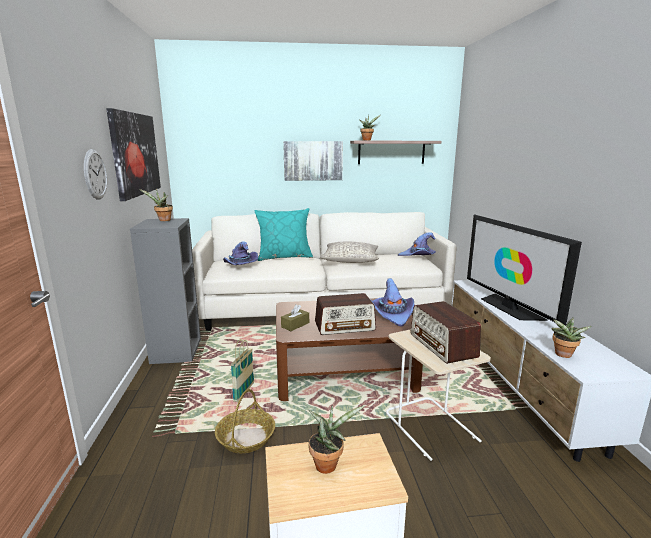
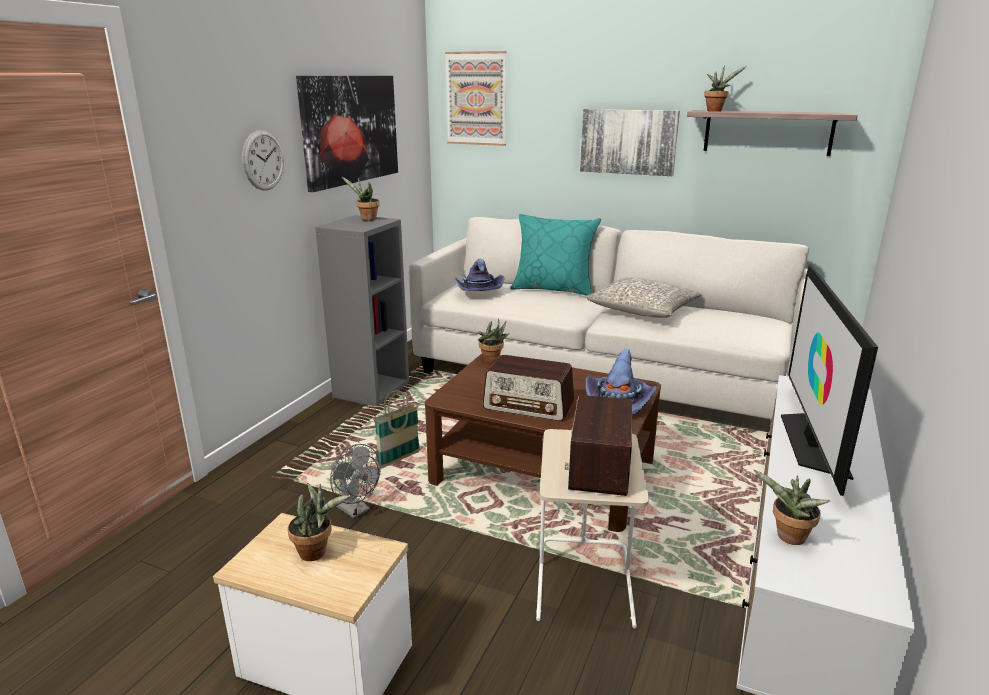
camera: 30 degrees right, 5 degrees up
basket [215,389,275,453] -> grey fan [330,444,380,519]
brown tissue box [281,304,309,331] -> none
purple hat [398,232,436,256] -> none
none -> picture [445,51,507,146]
none -> potted plant [478,319,509,363]

